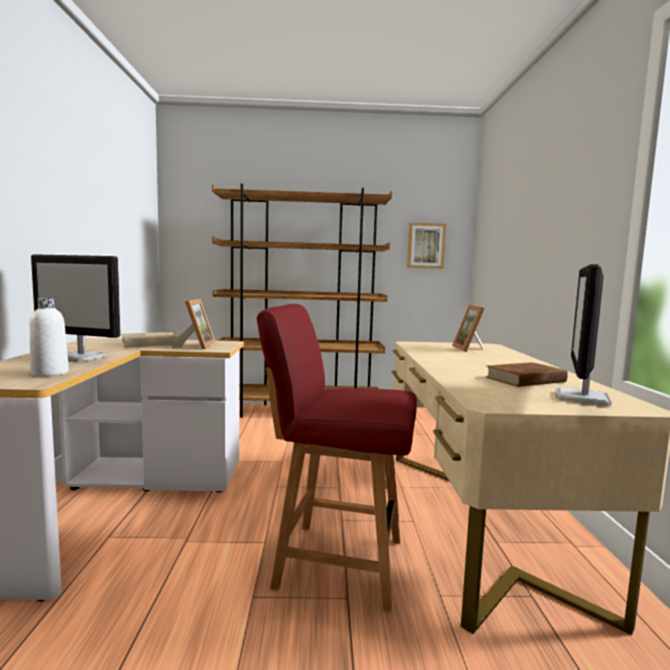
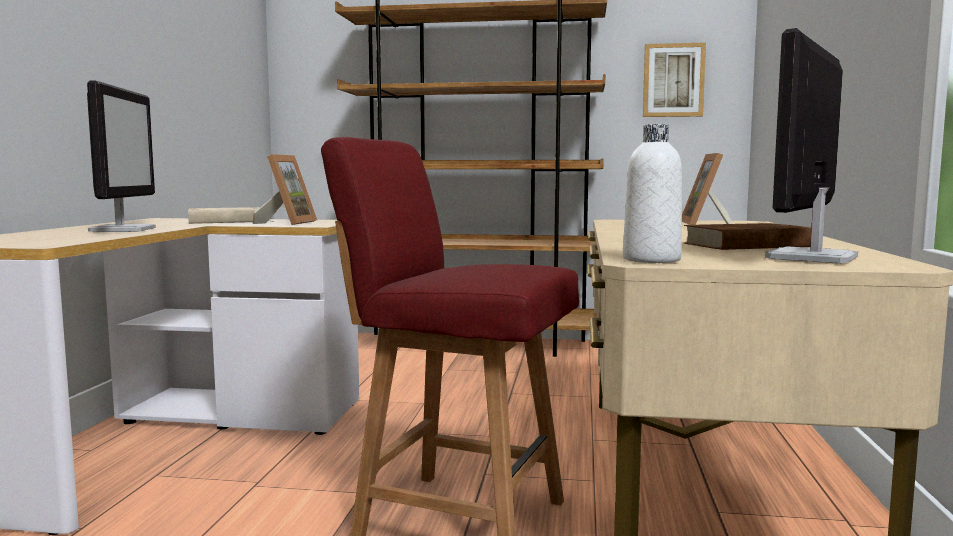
camera: 10 degrees right, 0 degrees up
white bottle [29,298,69,377] -> white bottle moved to [623,124,682,263]
monitor [31,254,121,362] -> monitor turned 120 degrees counterclockwise [87,80,156,232]

